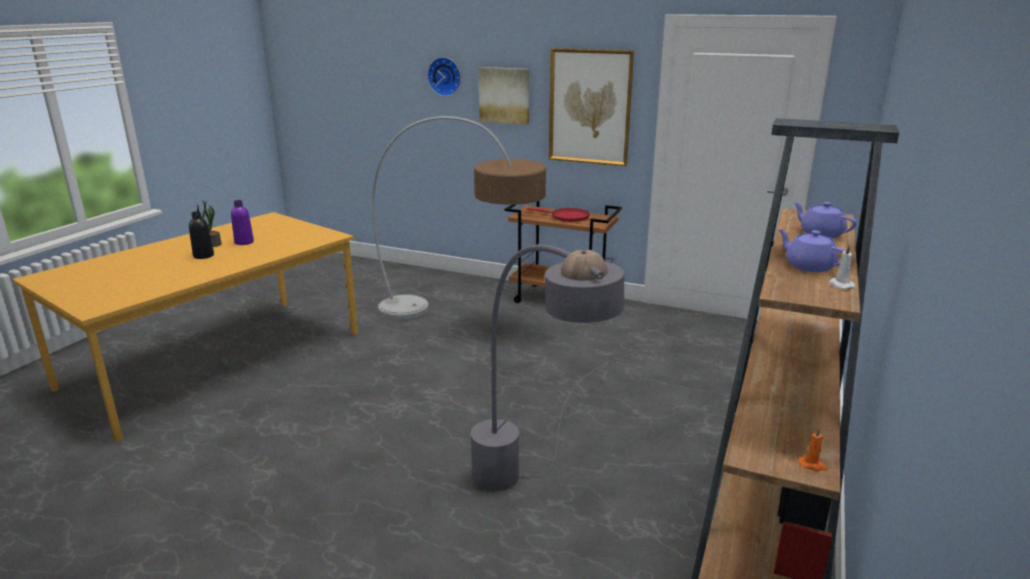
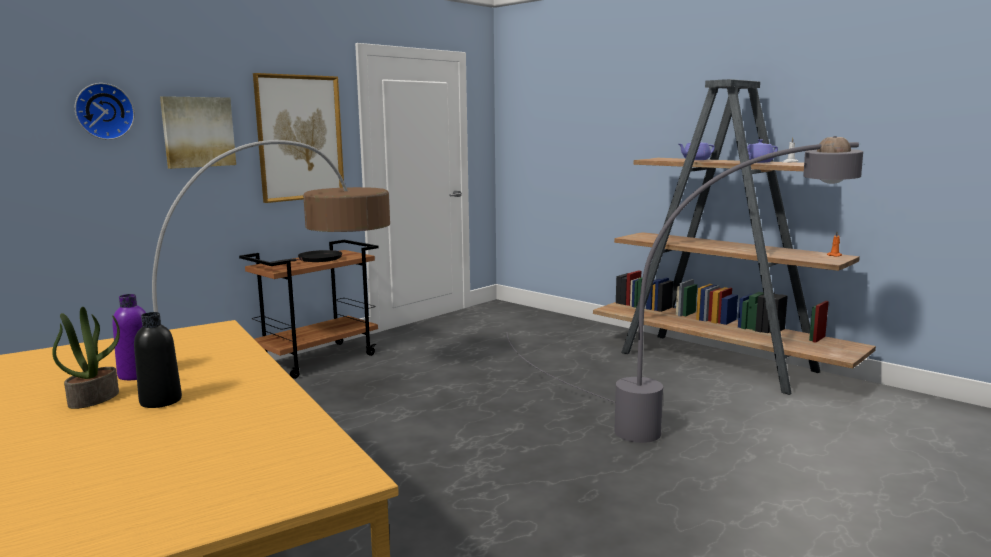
camera: 70 degrees left, 10 degrees down
red frying pan [527,208,590,222] -> black frying pan [272,250,342,263]

